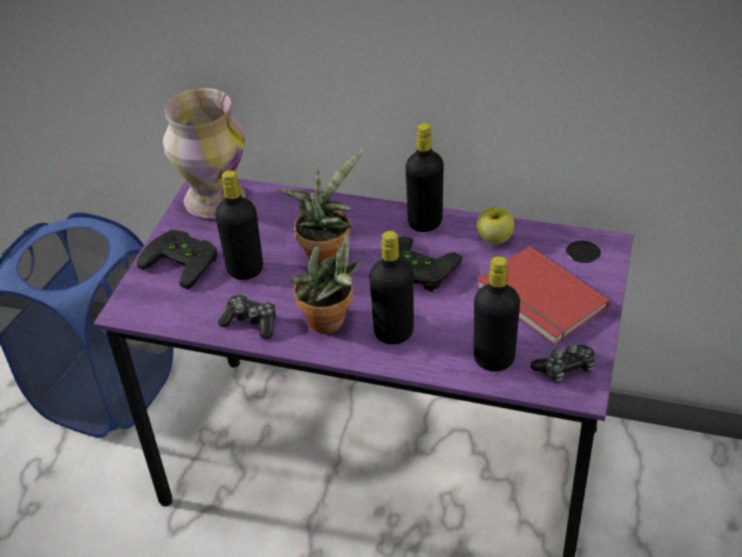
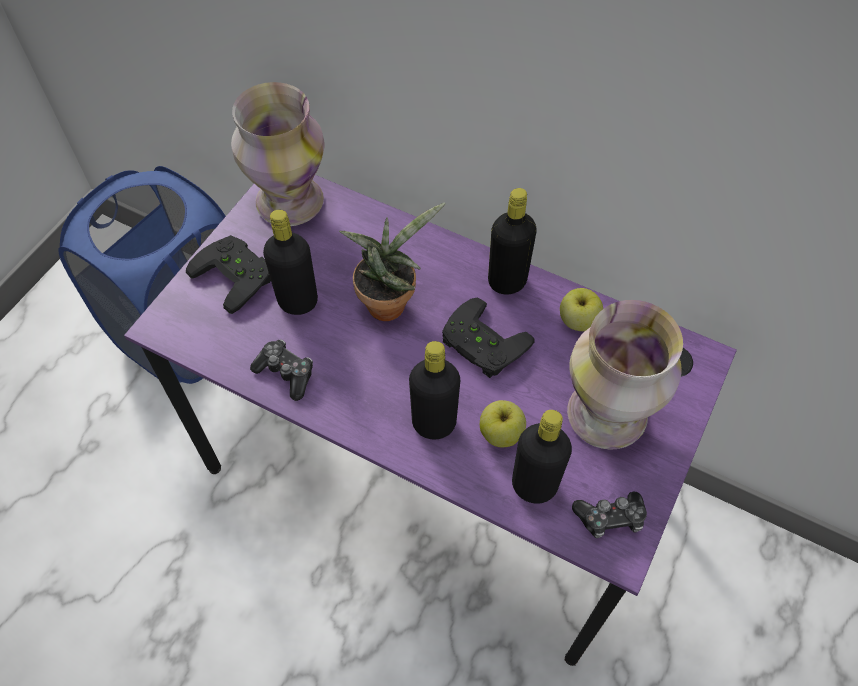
camera: 10 degrees right, 15 degrees up
potted plant [291,232,361,334] -> none
red book [477,246,610,346] -> vase [567,300,683,450]
none -> apple [480,400,526,447]

